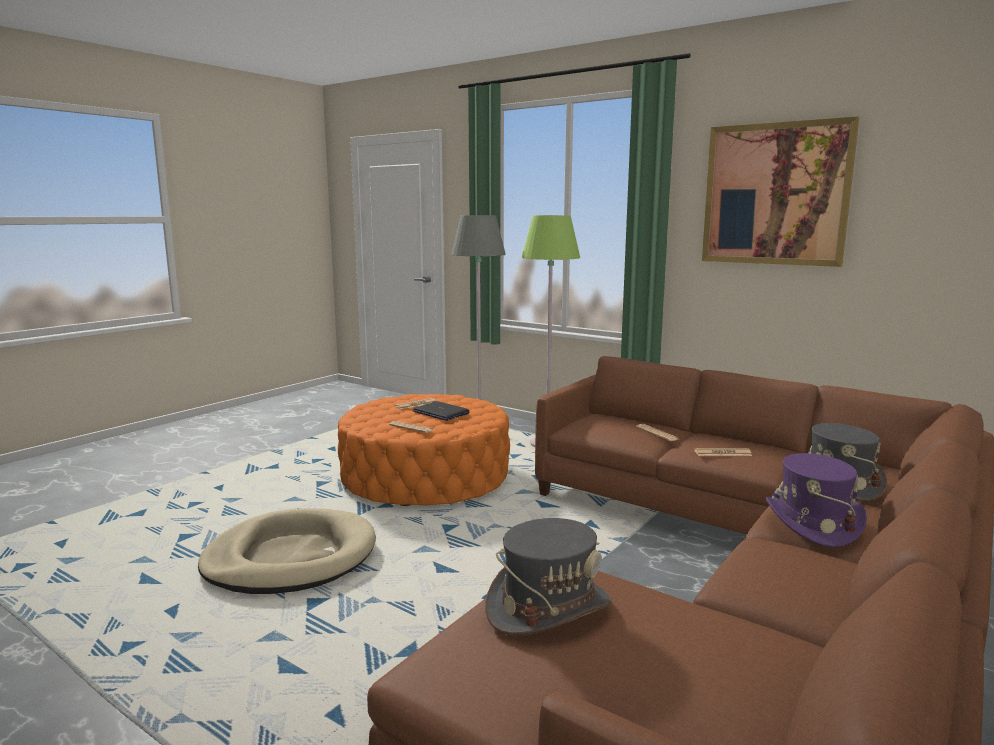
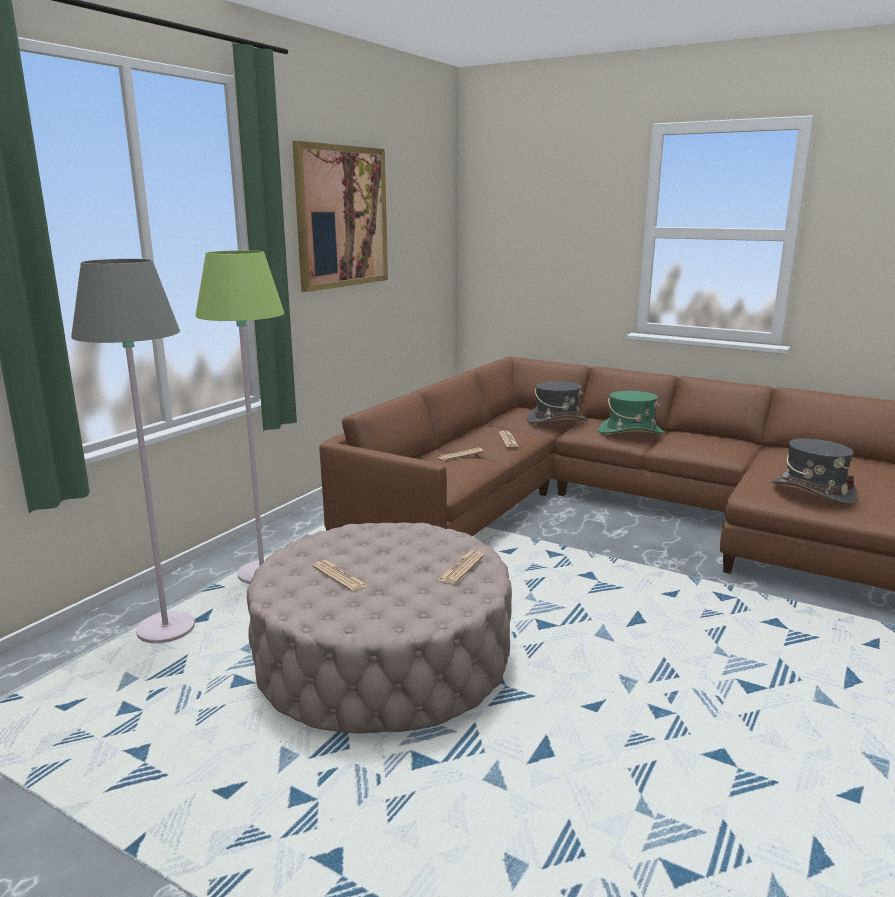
camera: 95 degrees left, 5 degrees up
beige dog bed [198,508,376,594] -> none
orange ottoman [338,394,510,506] -> beige ottoman [247,522,512,734]
laptop [413,401,470,421] -> none
purple hat [766,453,867,547] -> green hat [598,391,664,434]

